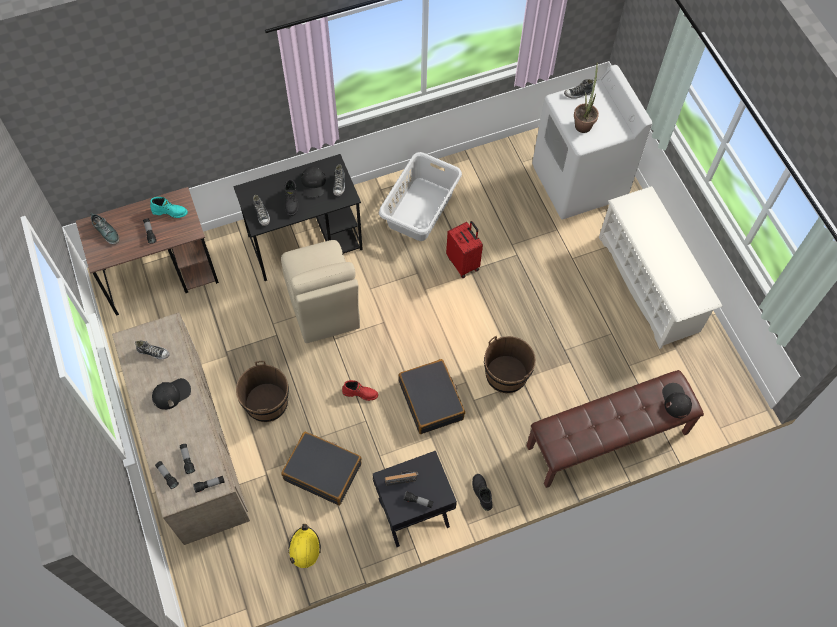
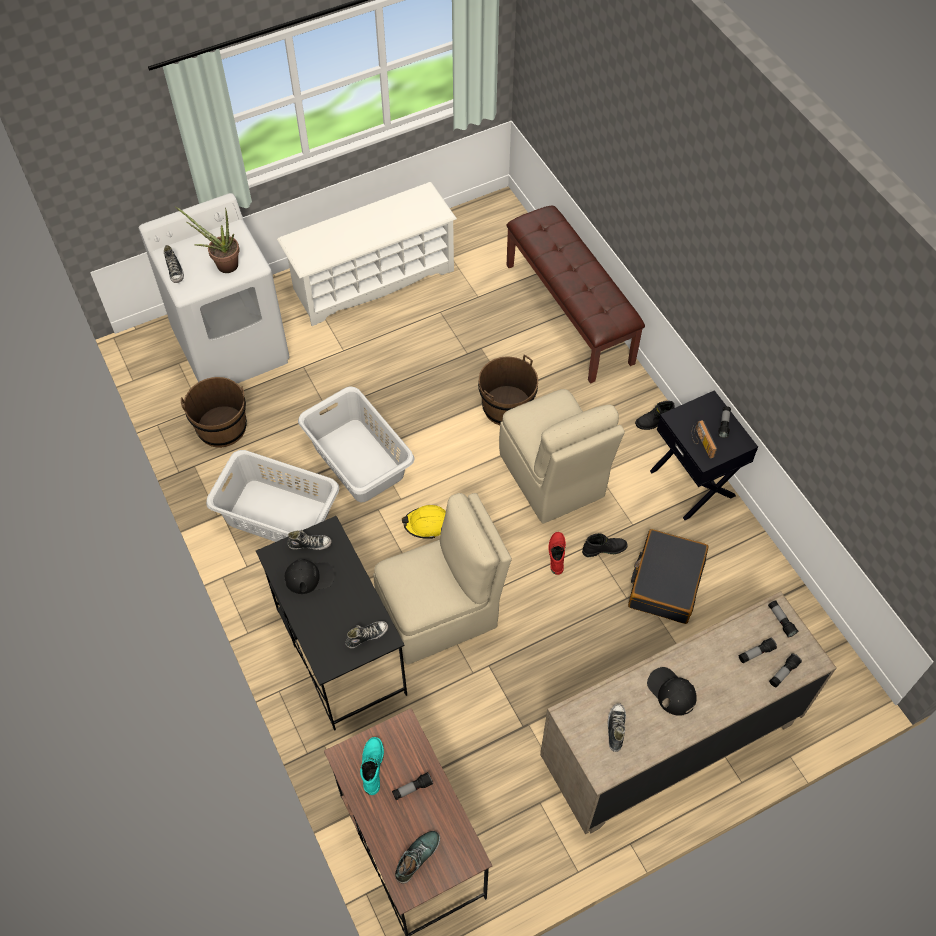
camera: 95 degrees left, 5 degrees down
brown bucket [236,361,289,422] -> brown bucket moved to [181,377,247,448]
black boot [284,179,298,216] -> black boot moved to [582,533,628,557]
yellow hard hat [288,524,321,568] -> yellow hard hat moved to [402,505,446,539]
black suitcase [398,359,465,434] -> beige chair [499,389,625,524]
red suitcase [446,221,483,278] -> grey laundry basket [298,387,414,502]
black cap [662,383,692,418] -> none

